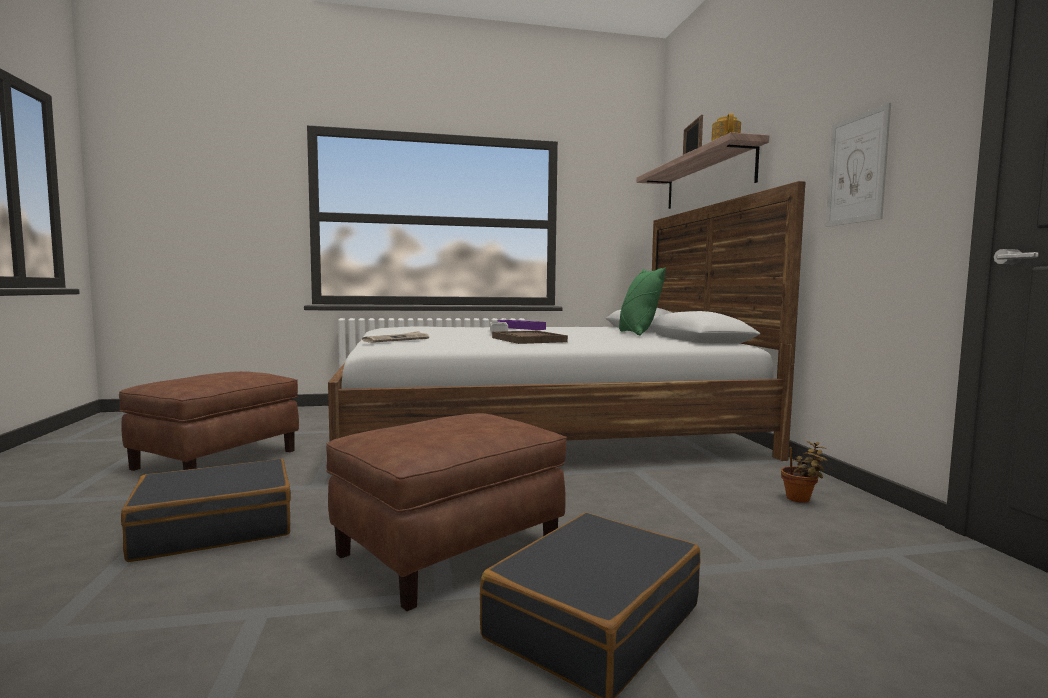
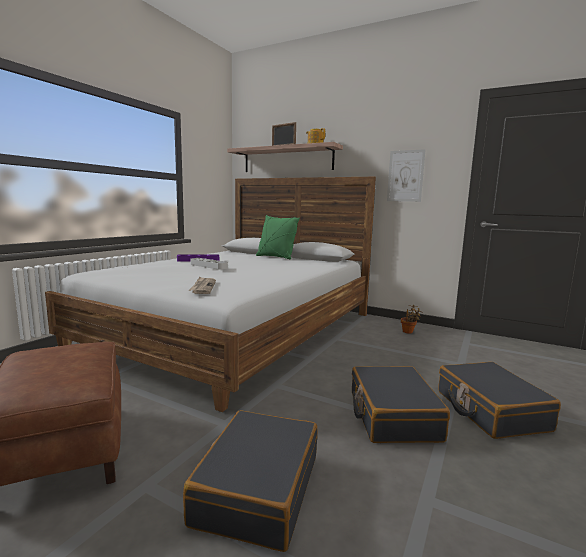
camera: 50 degrees left, 5 degrees up
brown ottoman [326,413,567,611] -> black suitcase [352,366,450,443]
brown tray [492,331,568,344] -> none

